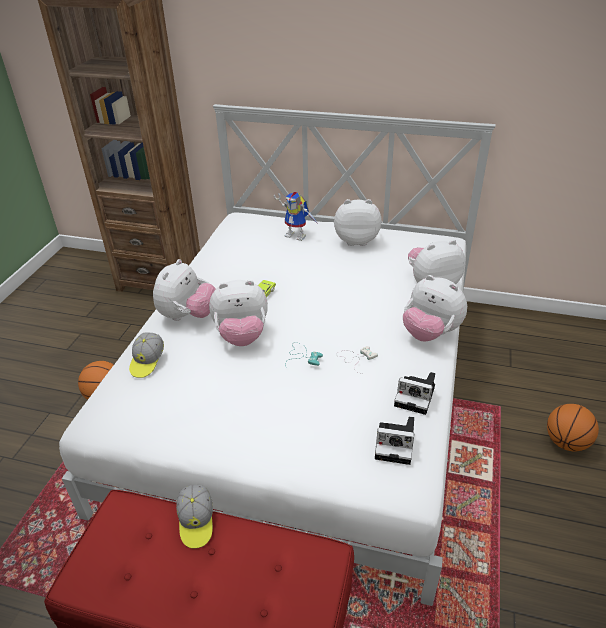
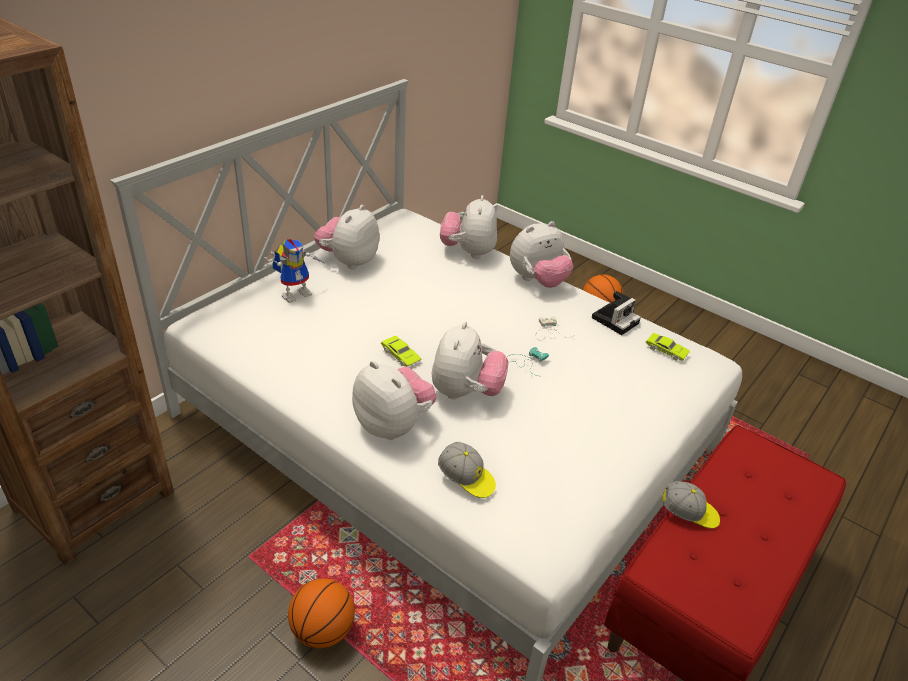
camera: 70 degrees left, 0 degrees up
camera [375,417,414,465] -> green toy car [645,333,690,361]

